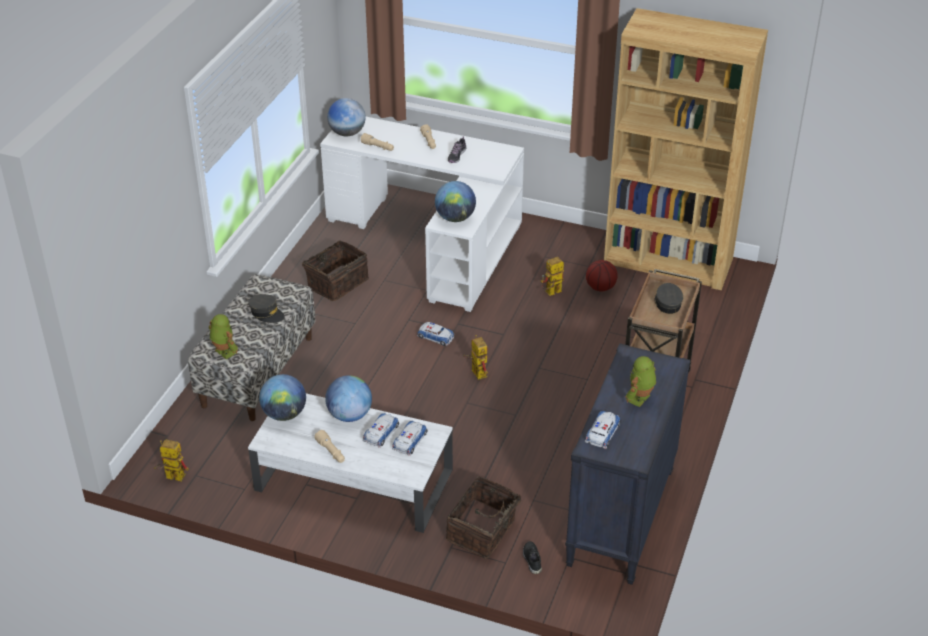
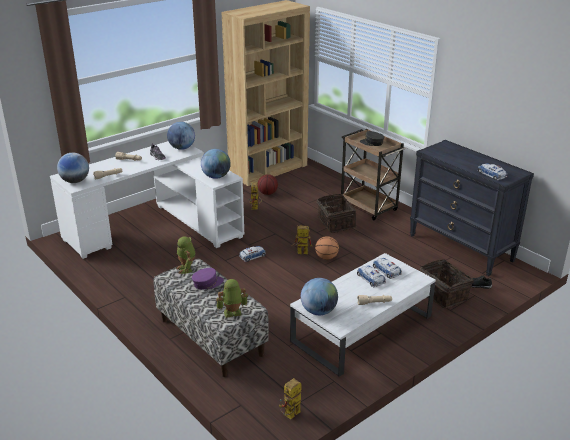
camera: 60 degrees left, 10 degrees down
grey cap [248,294,285,323] -> purple cap [192,268,224,290]
basket [302,240,369,301] -> basket moved to [316,194,356,233]
globe [325,375,372,422] -> globe moved to [167,122,195,150]
toy robot [625,356,656,407] -> toy robot moved to [176,236,195,274]
none -> basketball [315,236,339,260]

